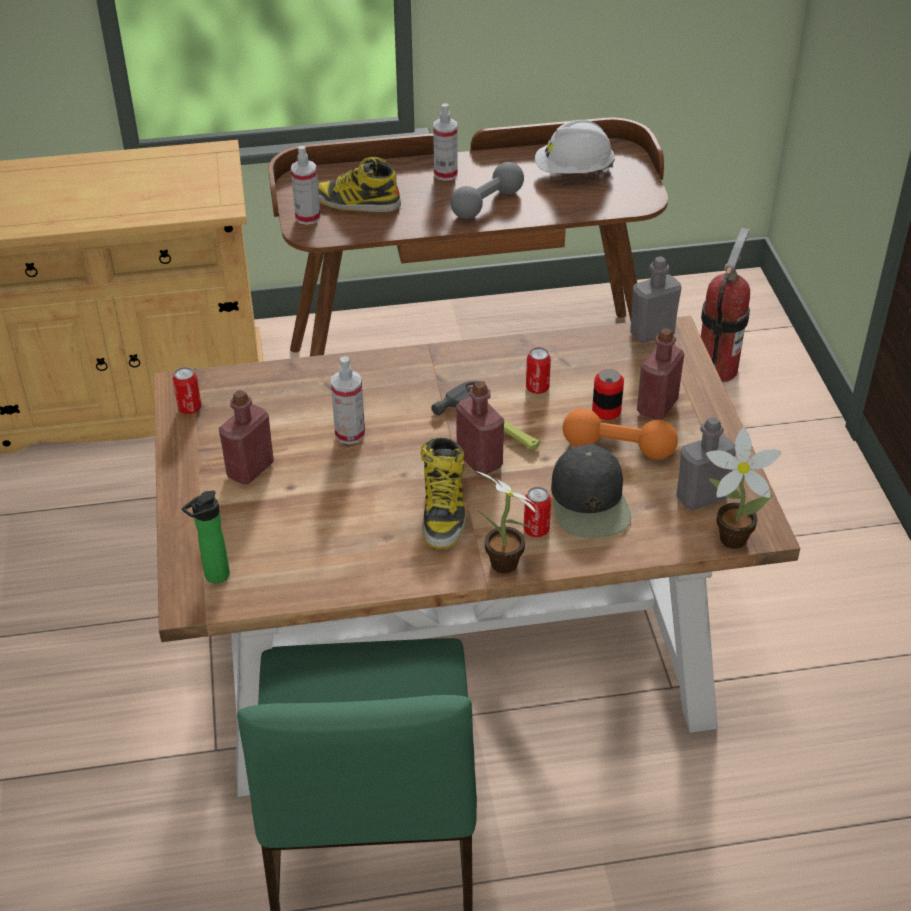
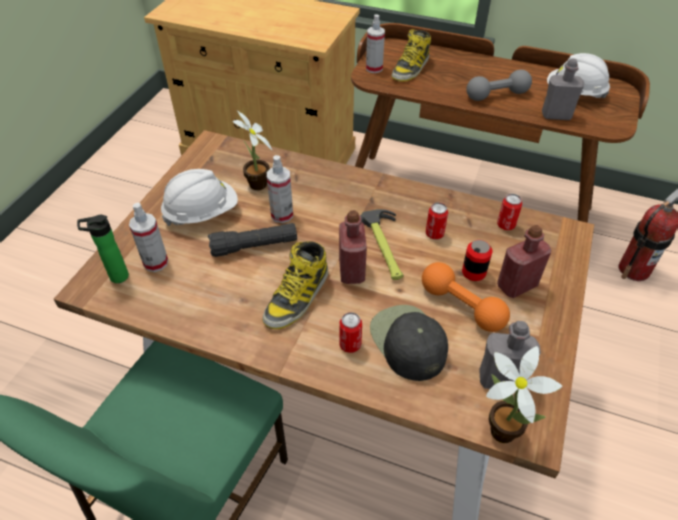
camera: 30 degrees right, 5 degrees up
can [172,367,202,414] -> can moved to [497,194,522,230]
red bottle [219,390,274,484] -> white hard hat [161,169,238,226]
boot [318,157,401,212] -> boot turned 105 degrees counterclockwise [391,29,431,82]
spray bottle [433,103,458,181] -> spray bottle moved to [129,203,168,272]
potted plant [475,471,535,574] -> potted plant moved to [233,110,272,190]
black cap [551,444,631,538] -> black cap turned 135 degrees clockwise [370,305,448,381]
grey bottle [630,256,682,343] -> grey bottle moved to [542,59,585,120]
none -> black flashlight [208,223,297,257]

